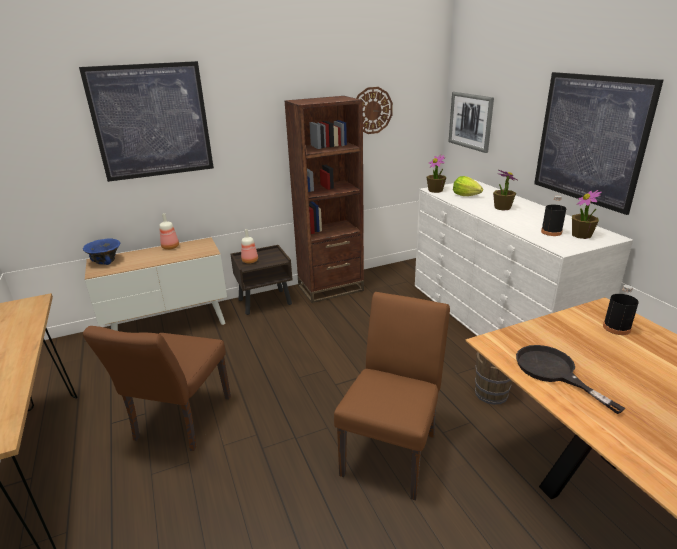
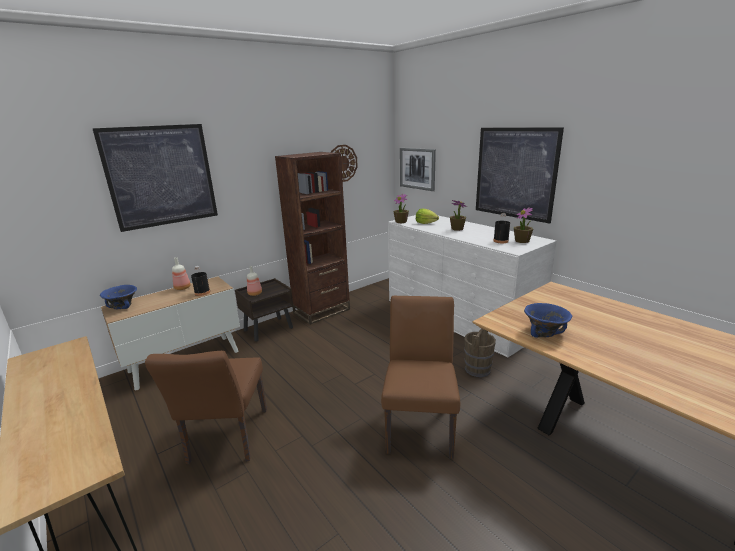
camera: 15 degrees left, 5 degrees down
black frying pan [516,345,626,414] -> blue bowl [524,303,572,338]
black bottle [603,285,639,335] -> black bottle moved to [191,266,210,296]

